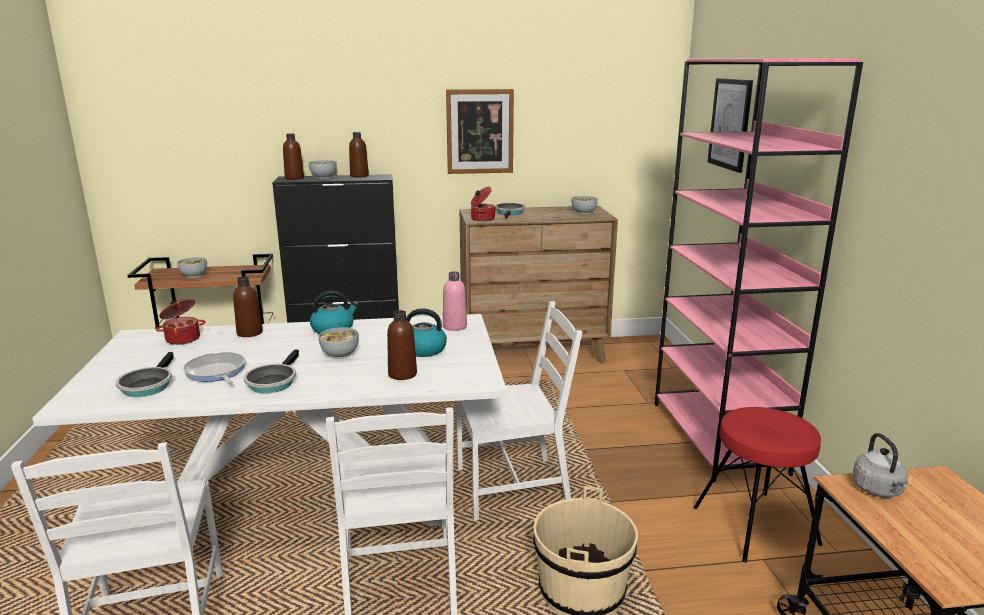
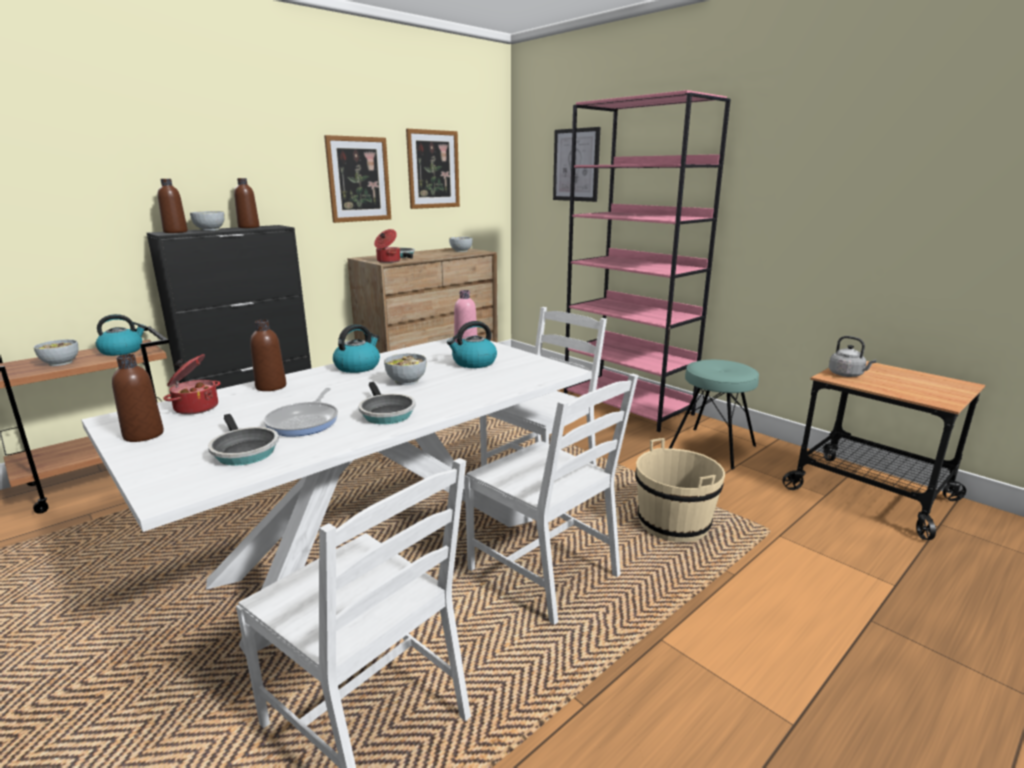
camera: 35 degrees left, 0 degrees up
frying pan [183,352,246,384] -> frying pan turned 105 degrees counterclockwise [264,388,338,437]
brown bottle [387,310,417,380] -> brown bottle moved to [112,354,164,442]
red stool [693,407,822,563] -> turquoise stool [669,360,759,469]
none -> kettle [96,314,146,356]
none -> picture [406,129,460,209]

